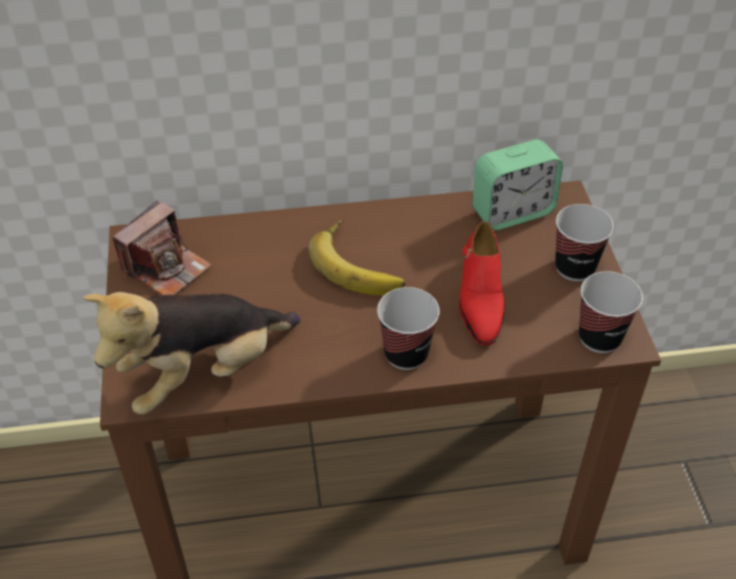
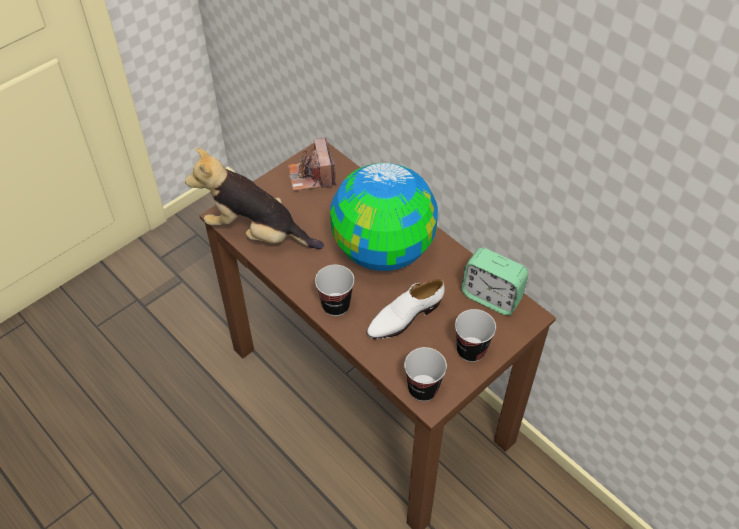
camera: 55 degrees right, 5 degrees up
camera [112,200,212,295] -> camera turned 75 degrees clockwise [288,138,336,191]
banana [309,219,405,295] -> globe [330,163,438,271]
red shoe [459,221,505,345] -> white shoe [366,279,445,339]

